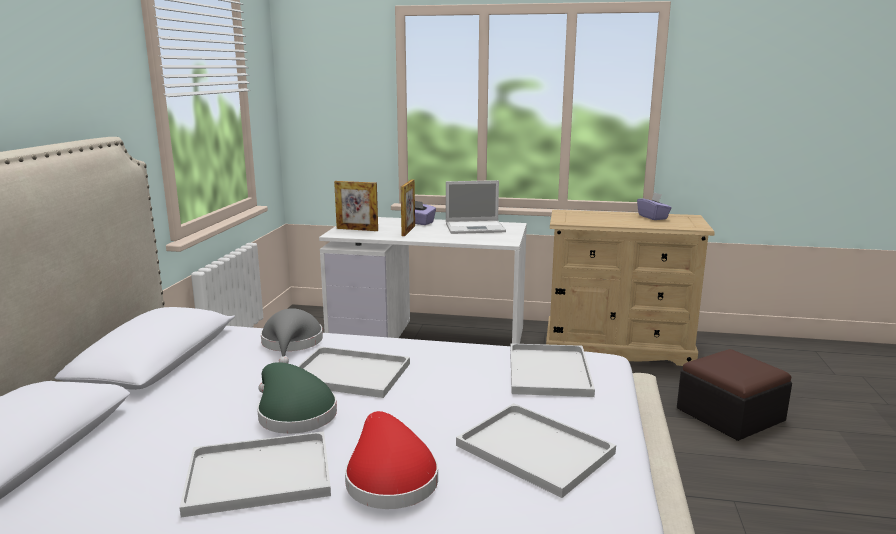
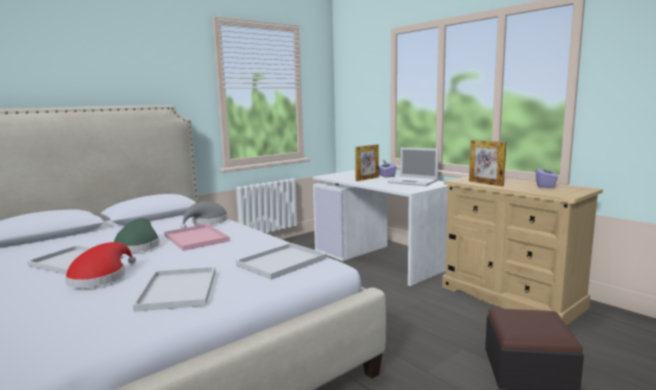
camera: 40 degrees right, 5 degrees down
white tray [297,346,410,398] -> pink tray [164,224,230,251]
picture frame [334,181,378,231] -> picture frame moved to [469,140,506,186]

